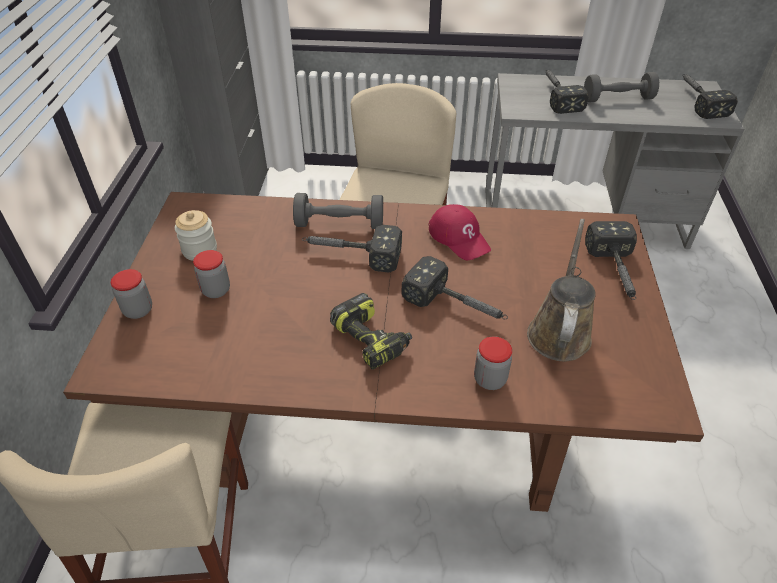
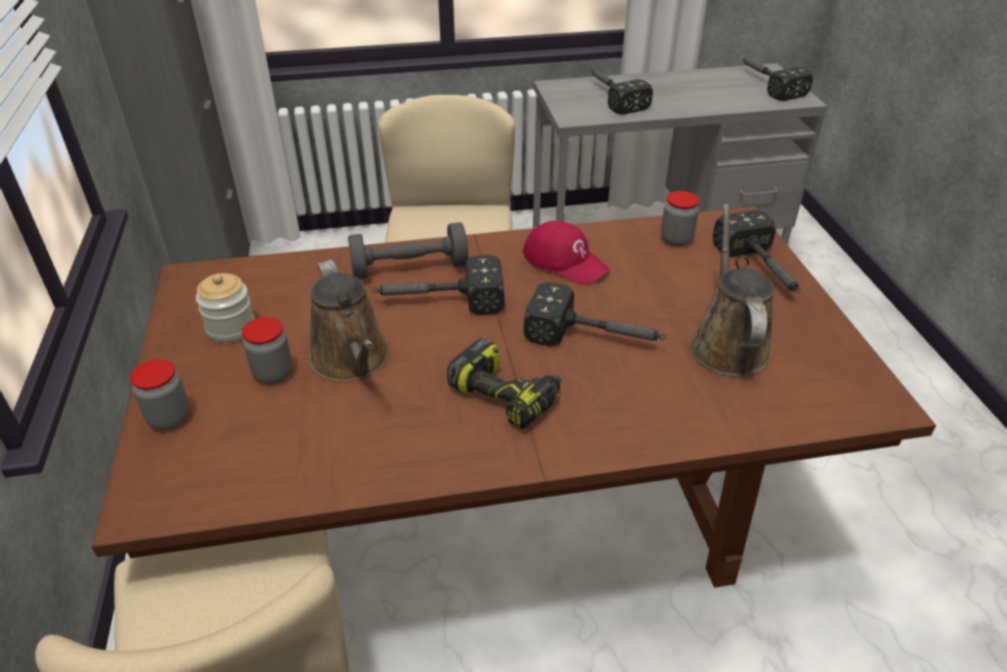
camera: 15 degrees left, 5 degrees down
jar [474,336,512,390] -> jar moved to [661,191,699,247]
grey dumbbell [584,72,659,102] -> none
none -> brown watering can [309,260,389,382]

